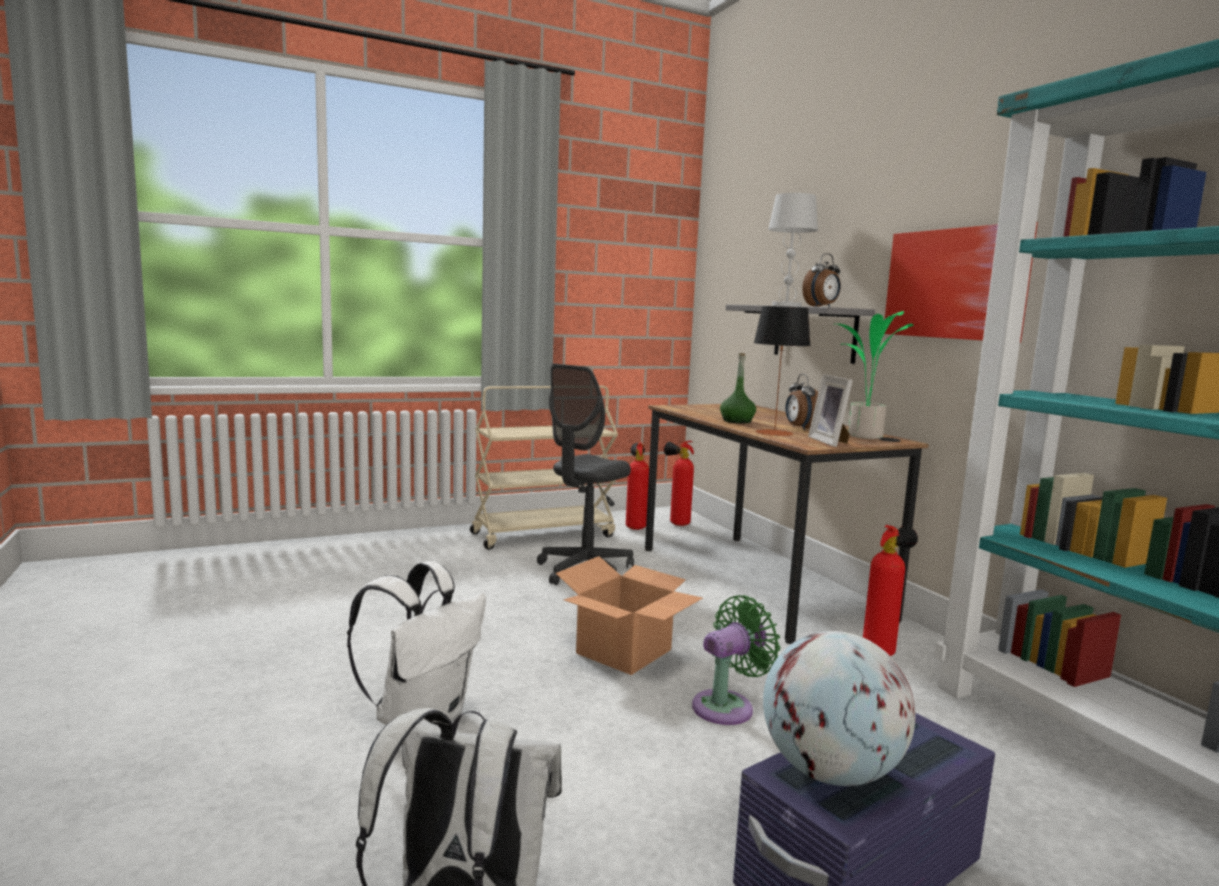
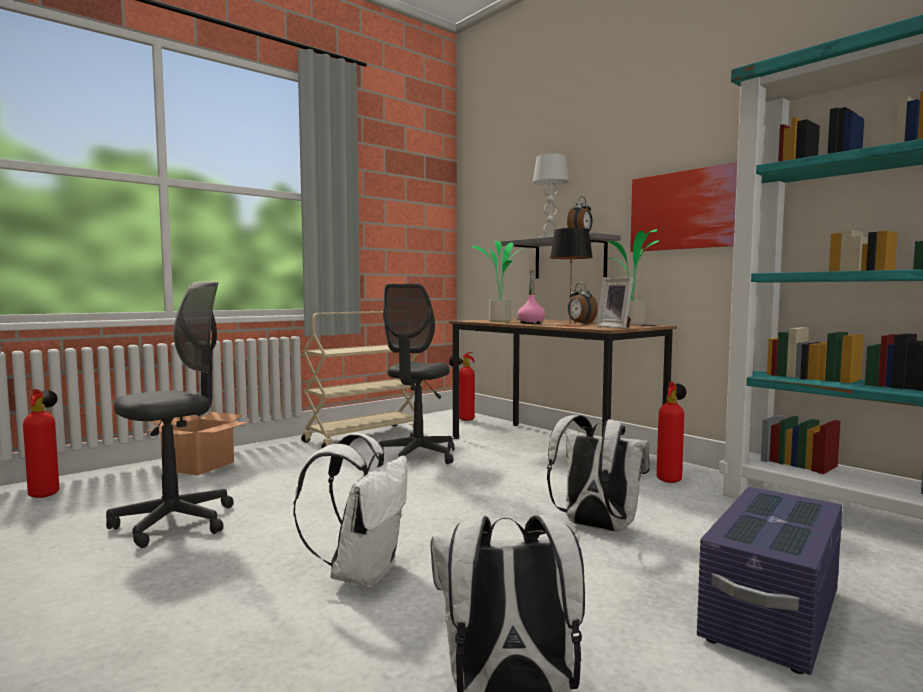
camera: 15 degrees left, 5 degrees down
cardboard box [556,556,703,675] -> cardboard box moved to [147,412,249,476]
fire extinguisher [626,442,649,530] -> fire extinguisher moved to [23,389,60,498]
green fan [692,595,780,725] -> white backpack [547,415,650,532]
green bottle [720,353,756,423] -> pink bottle [518,270,545,324]
globe [763,631,916,786] -> none
none -> grey office chair [106,282,233,548]
none -> potted plant [472,240,525,322]

